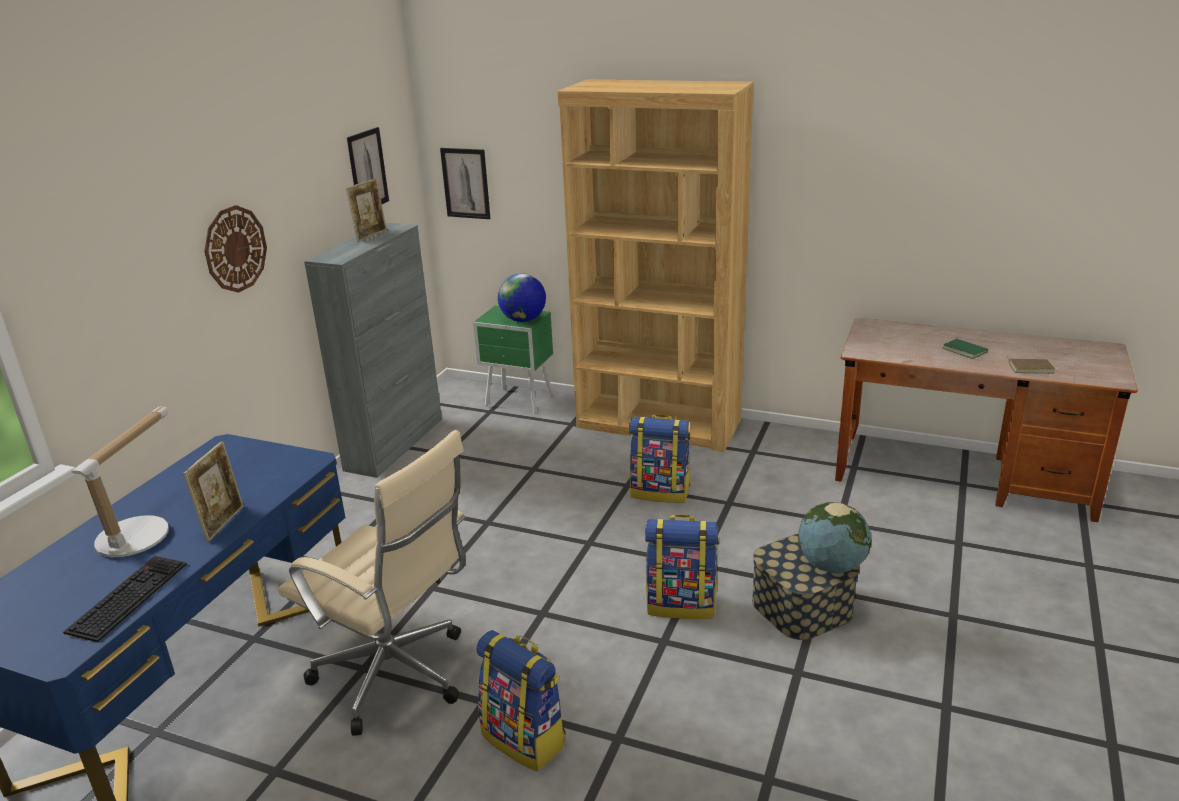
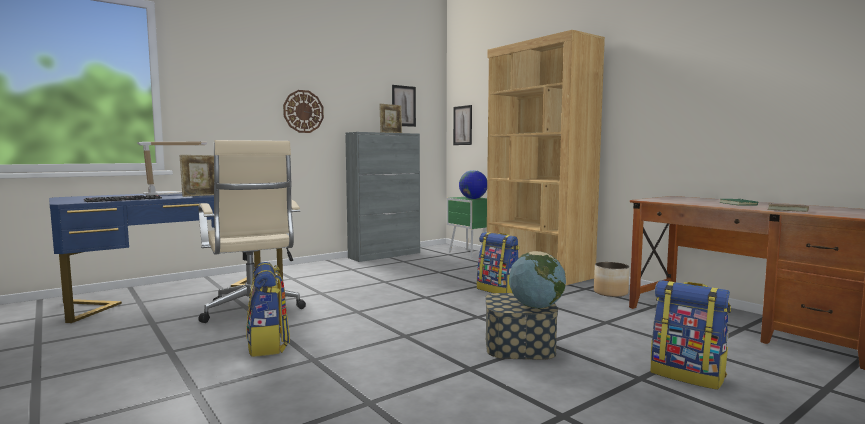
camera: 30 degrees right, 20 degrees down
backpack [645,515,719,619] -> backpack moved to [651,280,731,390]
none -> planter [594,262,629,297]

